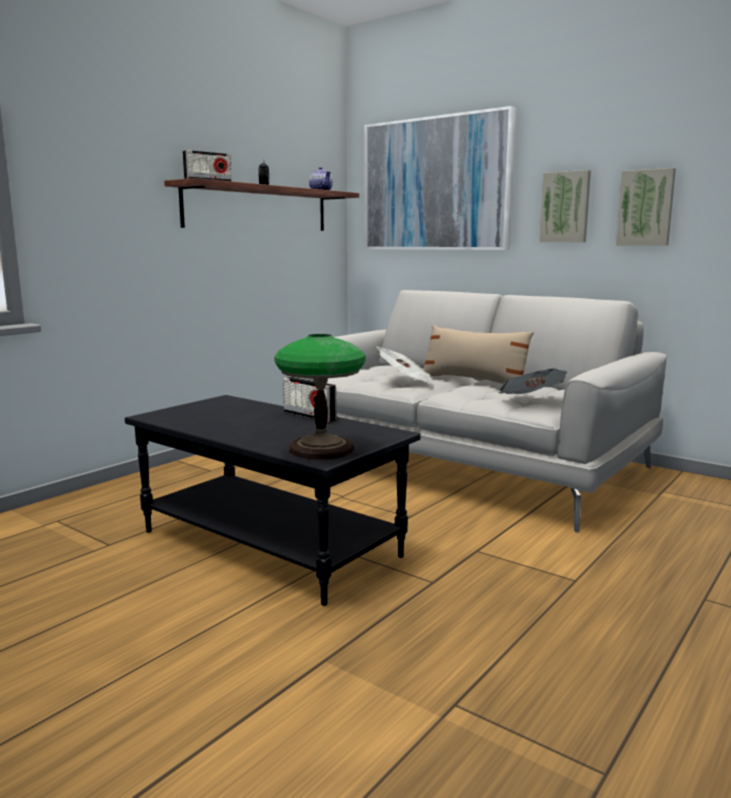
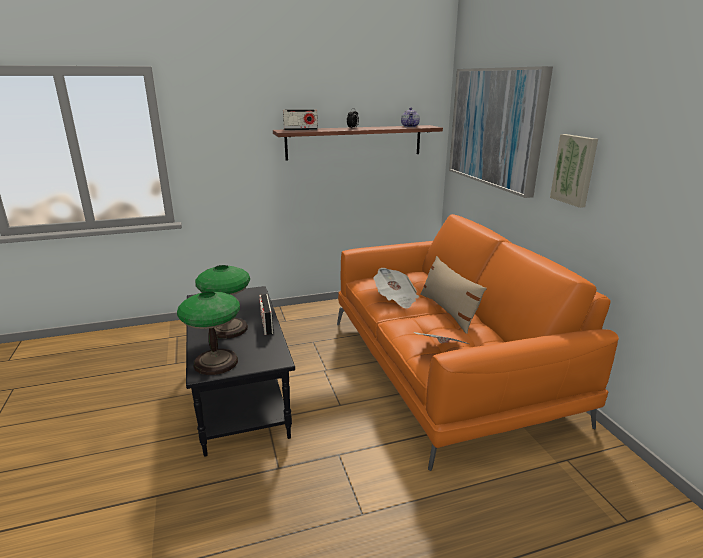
camera: 35 degrees right, 10 degrees up
grey sofa [296,290,667,532] -> orange sofa [337,214,619,471]
picture [616,168,676,246] -> none
none -> table lamp [195,265,250,339]

